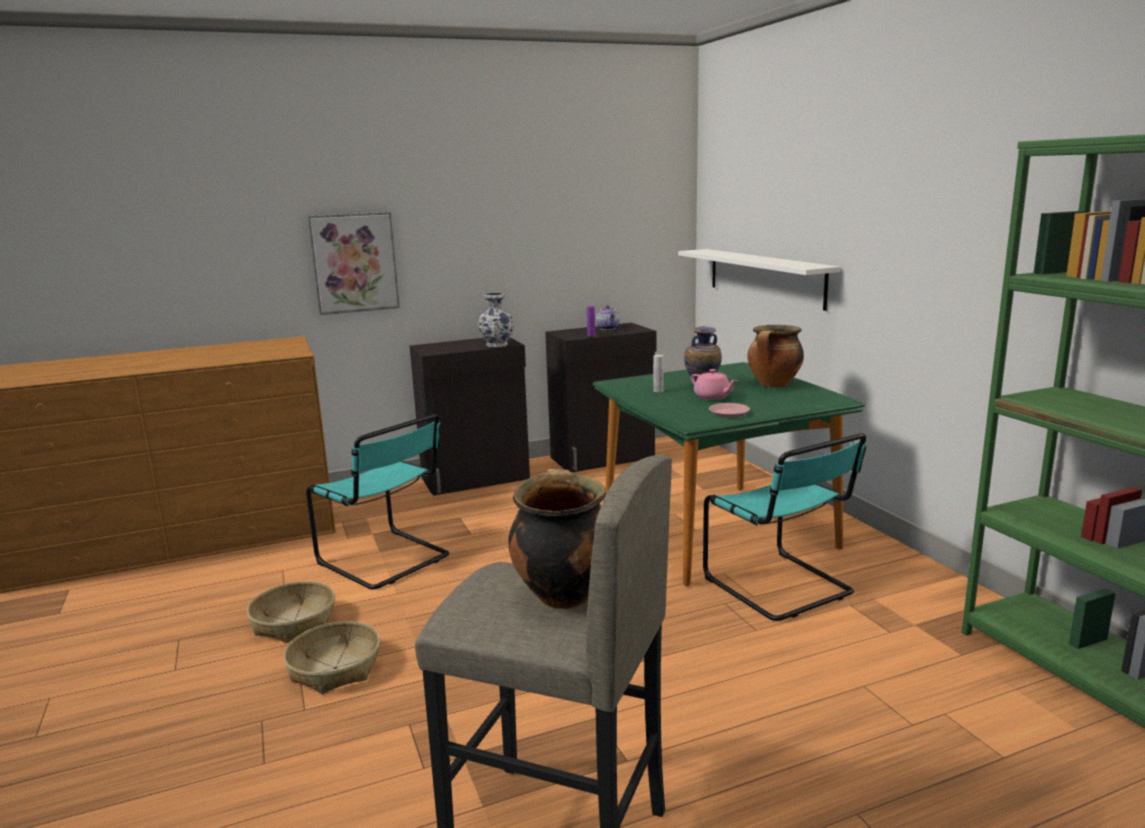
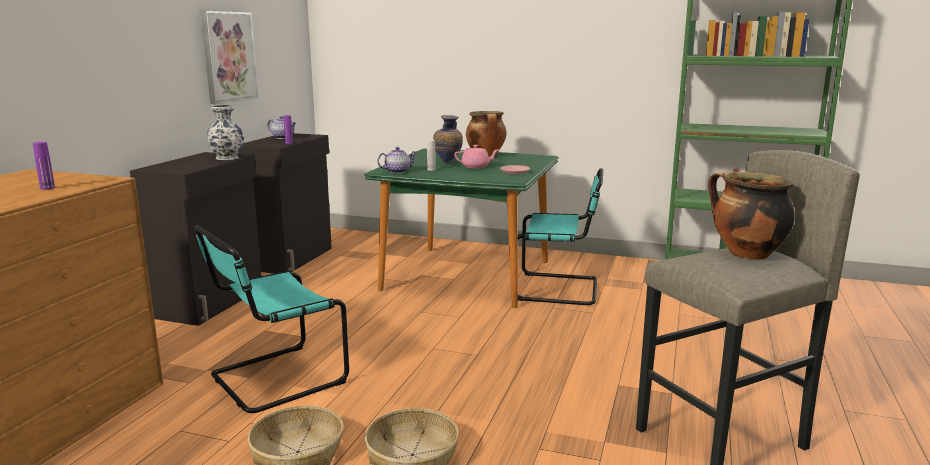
camera: 50 degrees left, 0 degrees up
turquoise chair [306,414,449,590] -> turquoise chair turned 150 degrees clockwise [194,225,349,413]
picture [308,212,400,315] -> picture moved to [201,11,258,104]
white shelf [678,249,840,311] -> none
none -> purple bottle [33,142,55,190]
none -> teapot [377,147,417,173]

